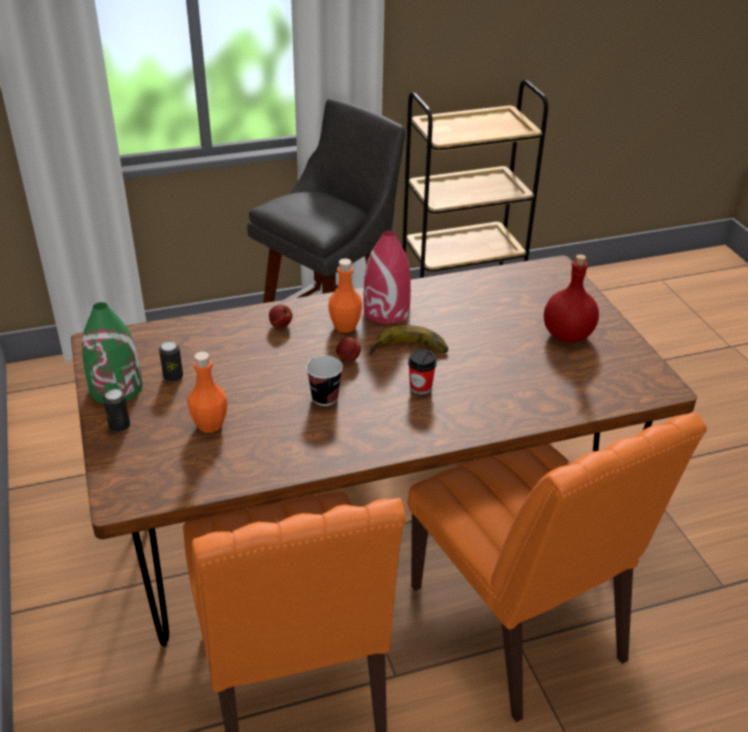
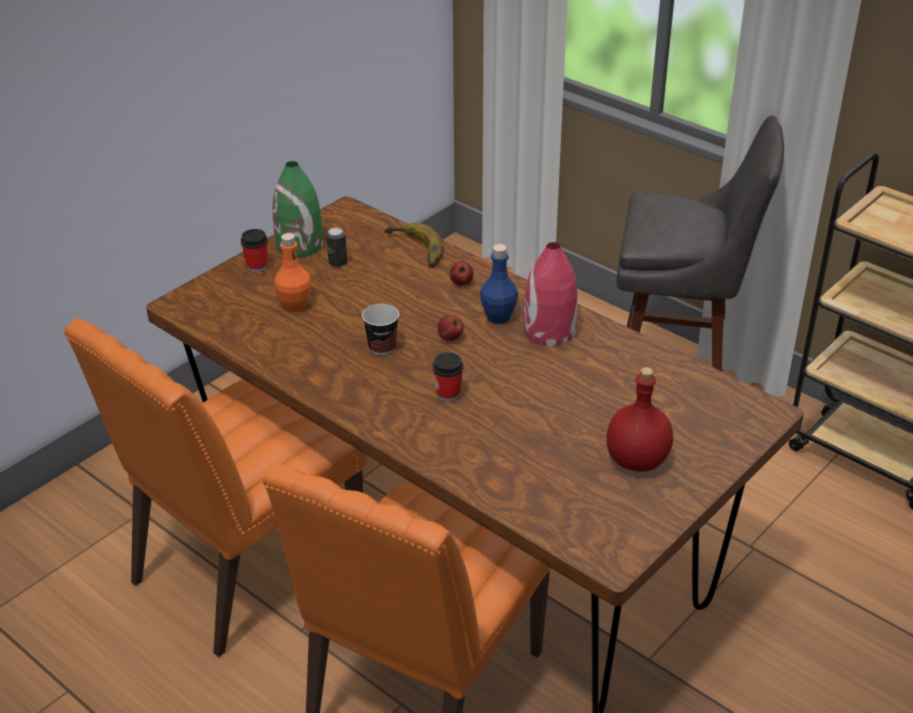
camera: 60 degrees right, 0 degrees up
can [103,389,130,432] -> cup [241,229,268,273]
orange bottle [328,258,362,333] -> blue bottle [480,244,518,324]
banana [369,325,448,355] -> banana moved to [384,223,443,268]

